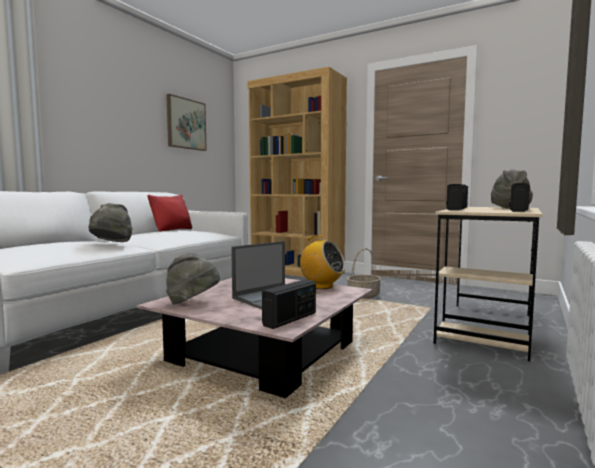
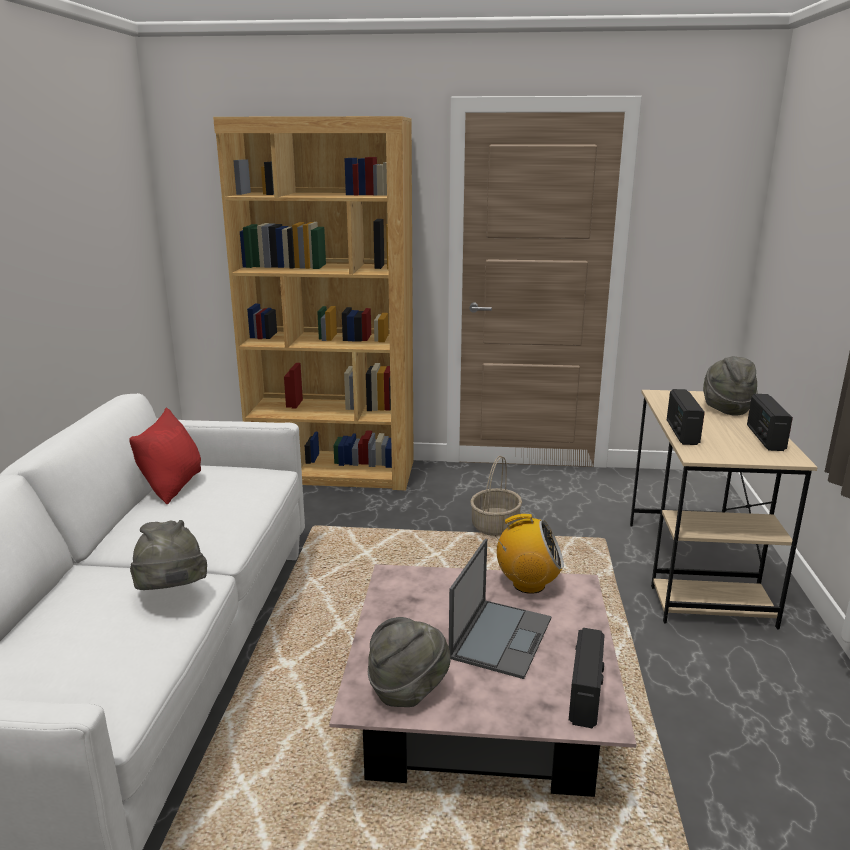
camera: 25 degrees left, 15 degrees up
picture [166,94,207,151] -> none

